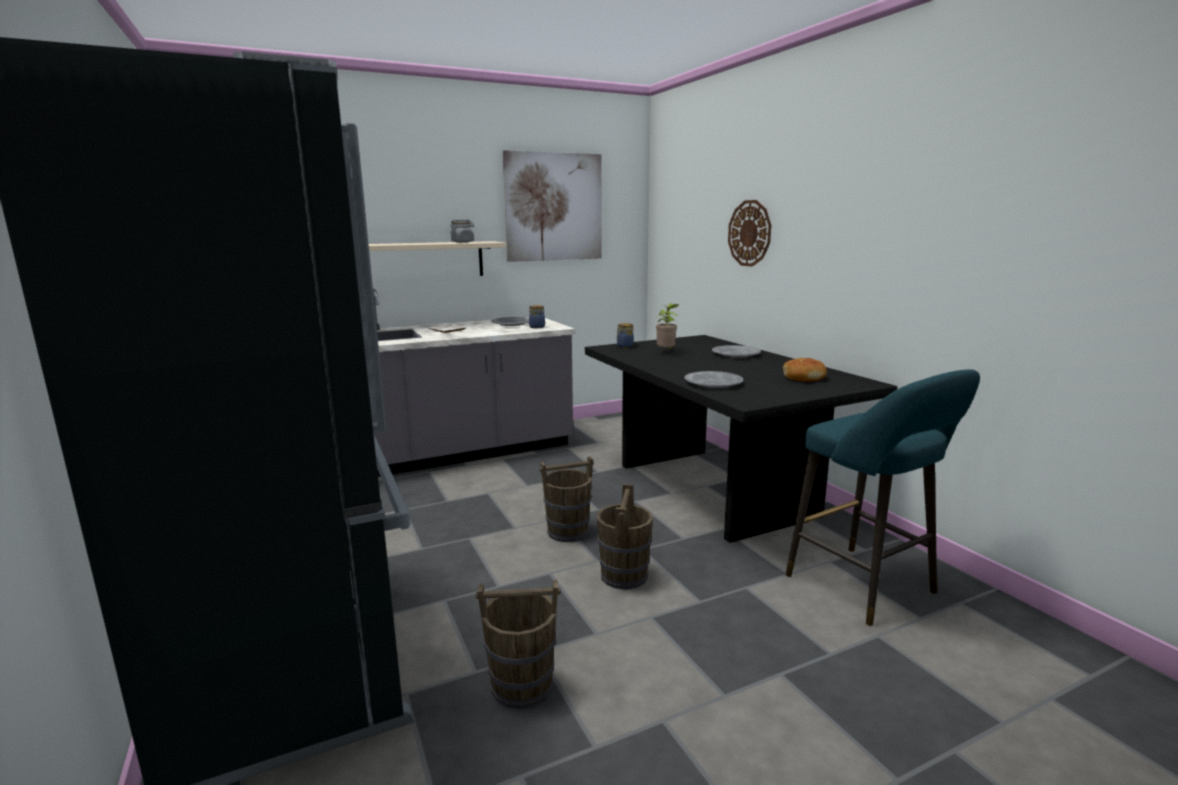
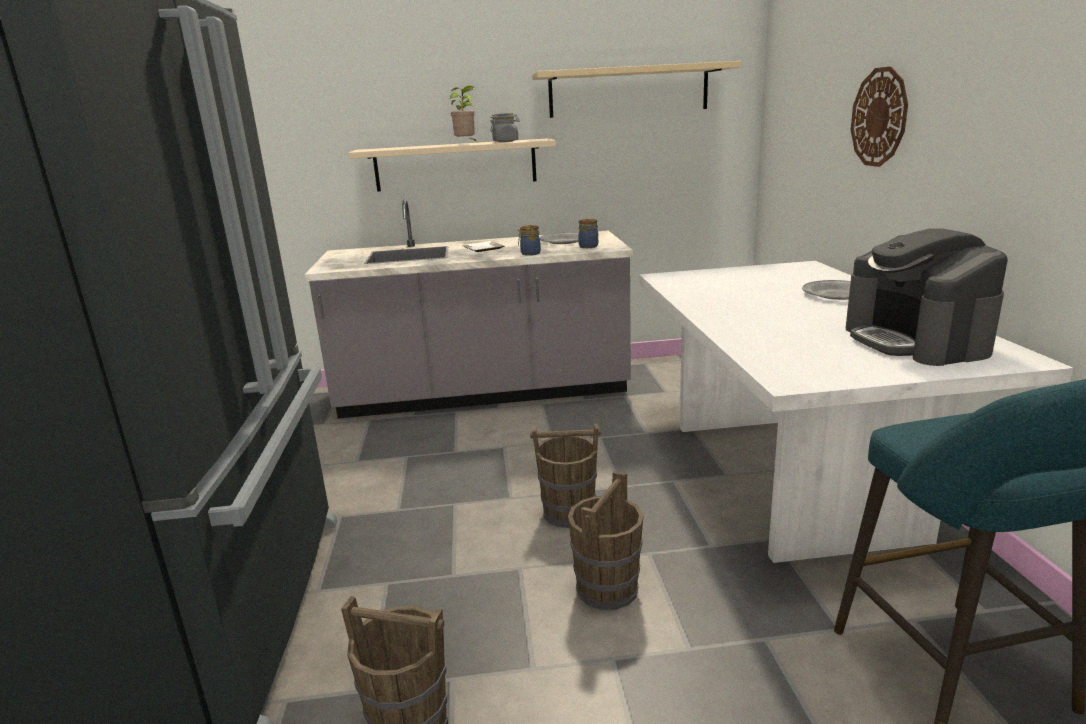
camera: 20 degrees right, 5 degrees up
picture [503,150,602,262] -> beige shelf [532,61,742,118]
black dining table [585,335,898,543] -> white dining table [639,261,1073,563]
jar [616,323,634,348] -> jar moved to [518,225,541,256]
potted plant [656,304,679,350] -> potted plant moved to [450,86,478,143]
grey plate [685,371,743,388] -> none
bread [783,358,827,382] -> coffee machine [846,228,1008,366]

